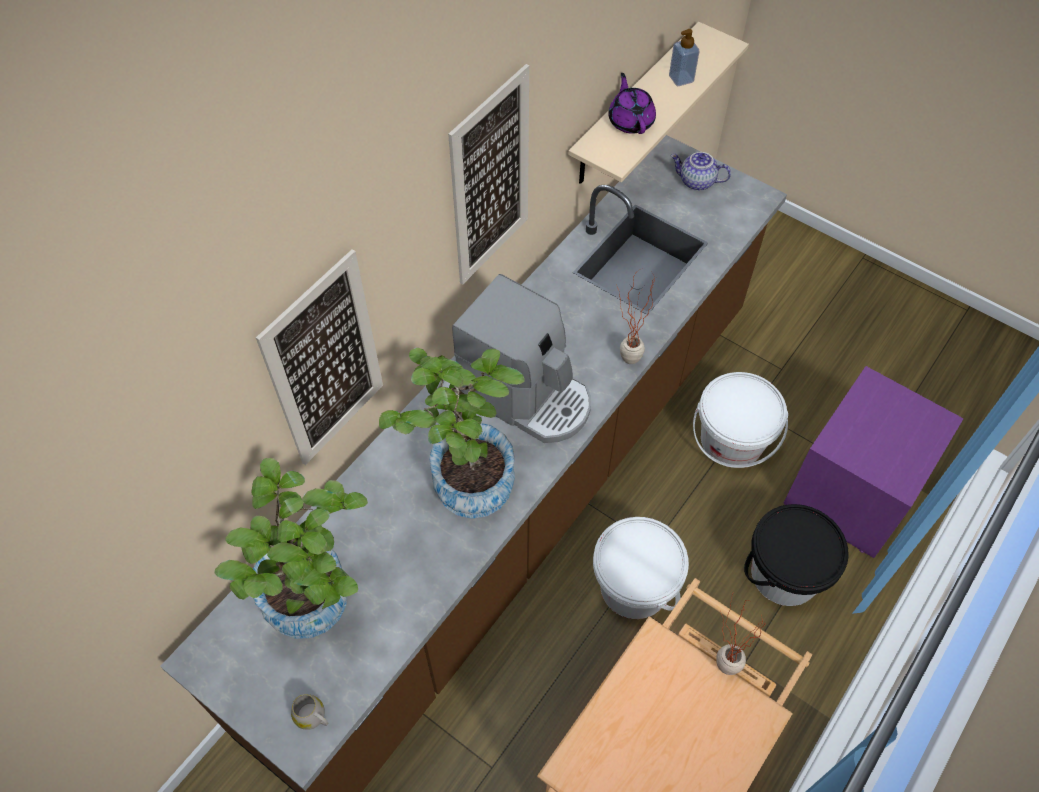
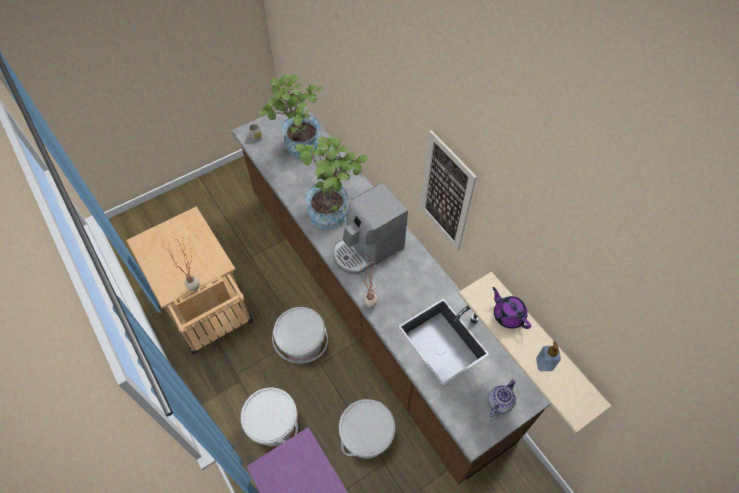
camera: 110 degrees right, 0 degrees up
picture [256,249,383,465] -> none
purple teapot [608,73,656,134] -> purple teapot turned 135 degrees counterclockwise [492,287,531,329]
black bucket [744,504,849,606] -> white bucket [241,387,298,447]

